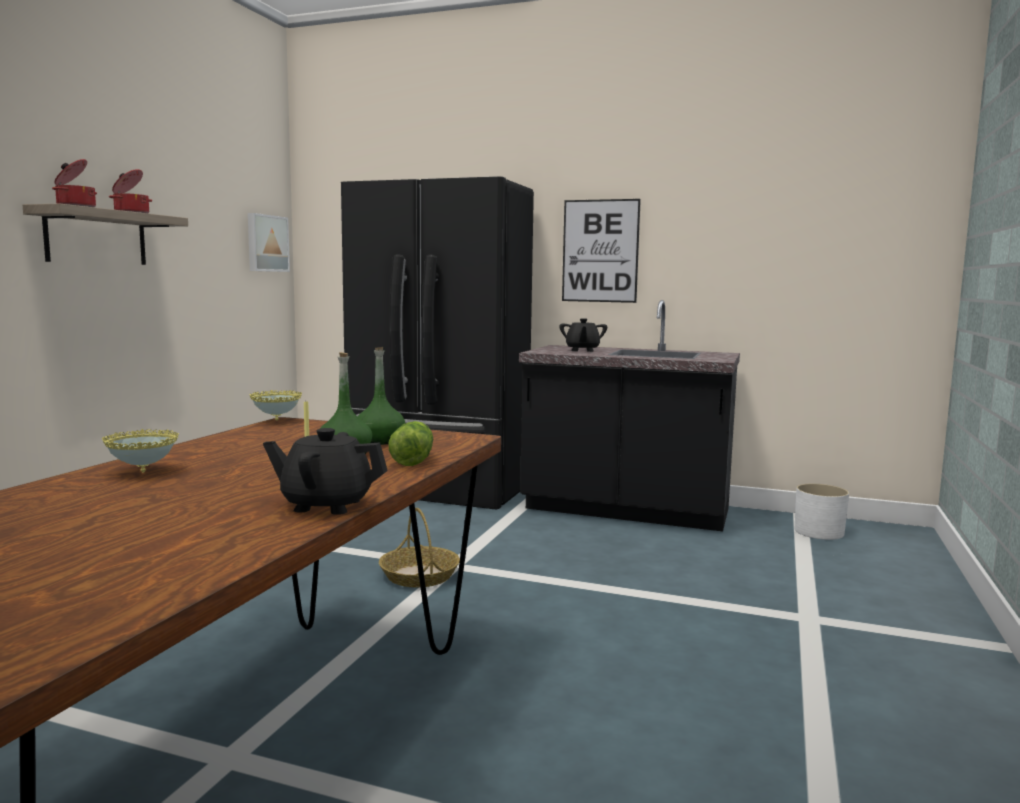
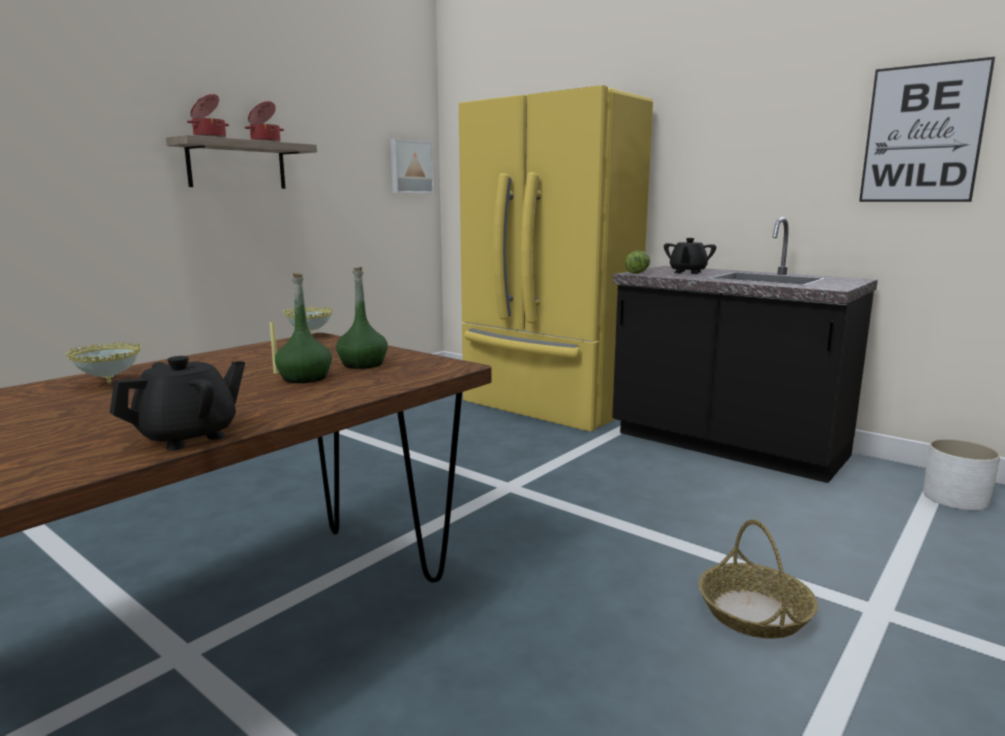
camera: 20 degrees right, 5 degrees up
black teapot [263,428,388,515] -> black teapot turned 105 degrees clockwise [110,356,245,451]
black fridge [341,176,534,509] -> yellow fridge [459,85,653,431]
basket [379,508,460,587] -> basket moved to [698,519,818,639]
lettuce [388,421,433,466] -> lettuce moved to [625,251,650,274]
picture [562,199,641,303] -> picture moved to [859,57,995,202]

